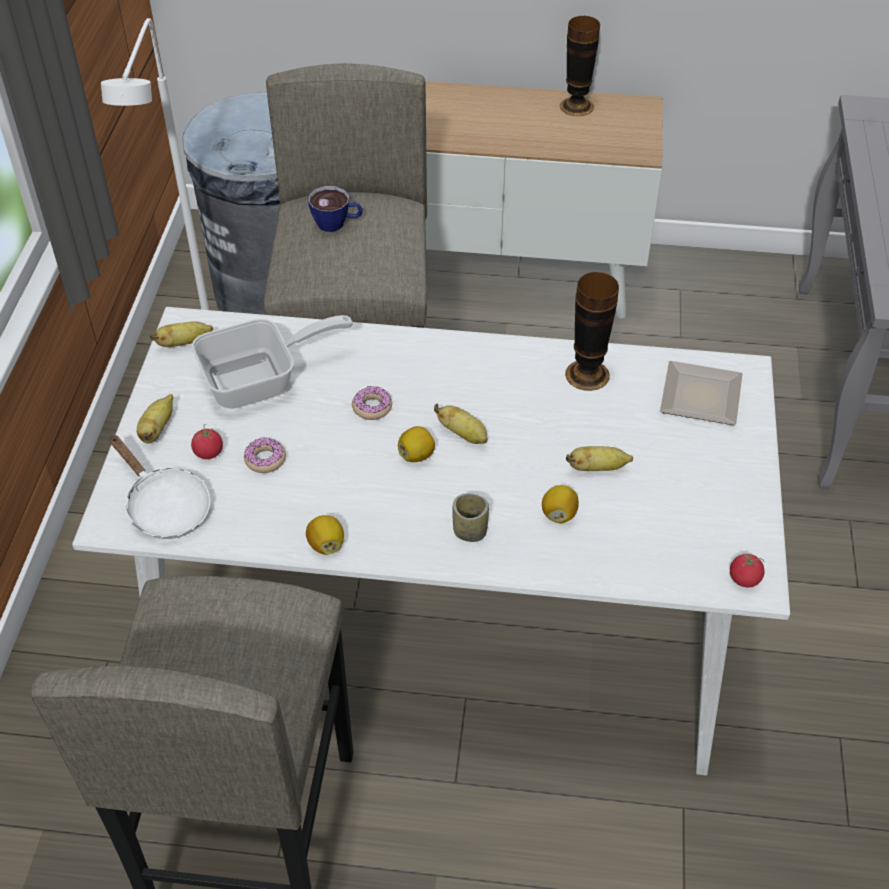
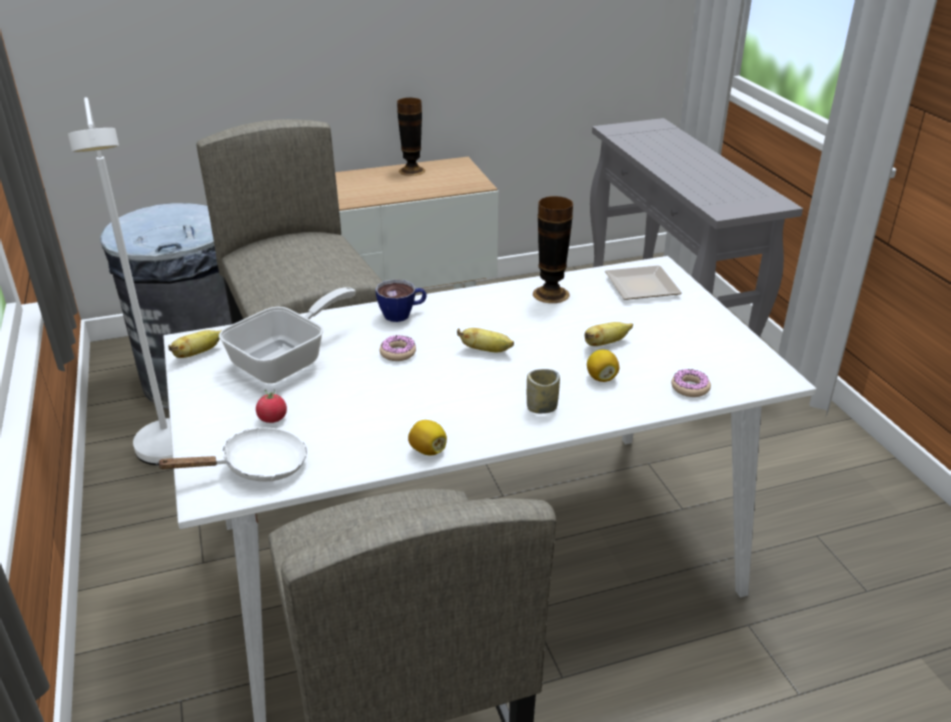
camera: 25 degrees left, 15 degrees down
white frying pan [109,435,210,539] -> white frying pan turned 45 degrees counterclockwise [156,427,307,482]
banana [137,394,173,444] -> none
donut [244,437,286,473] -> donut moved to [671,369,711,397]
cup [308,186,363,232] -> cup moved to [375,279,427,322]
lemon [398,426,435,462] -> none
tomato [730,554,764,587] -> none

